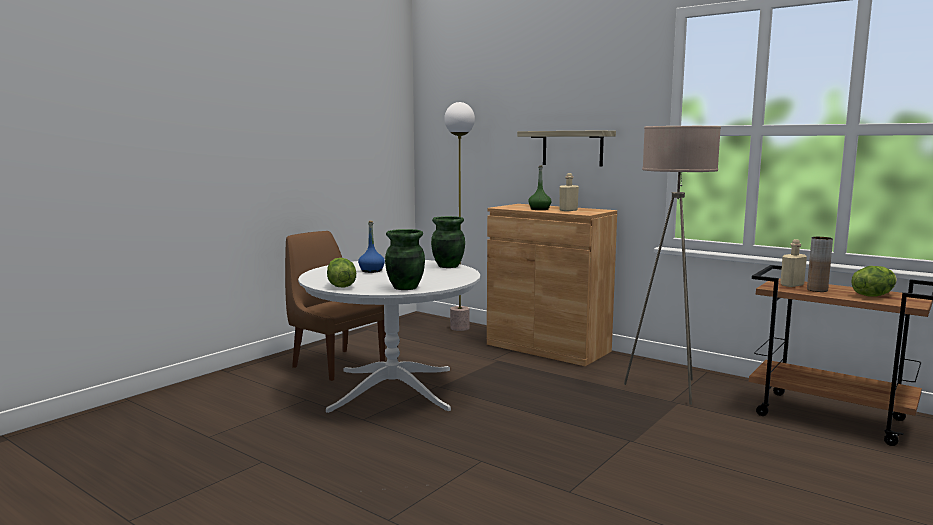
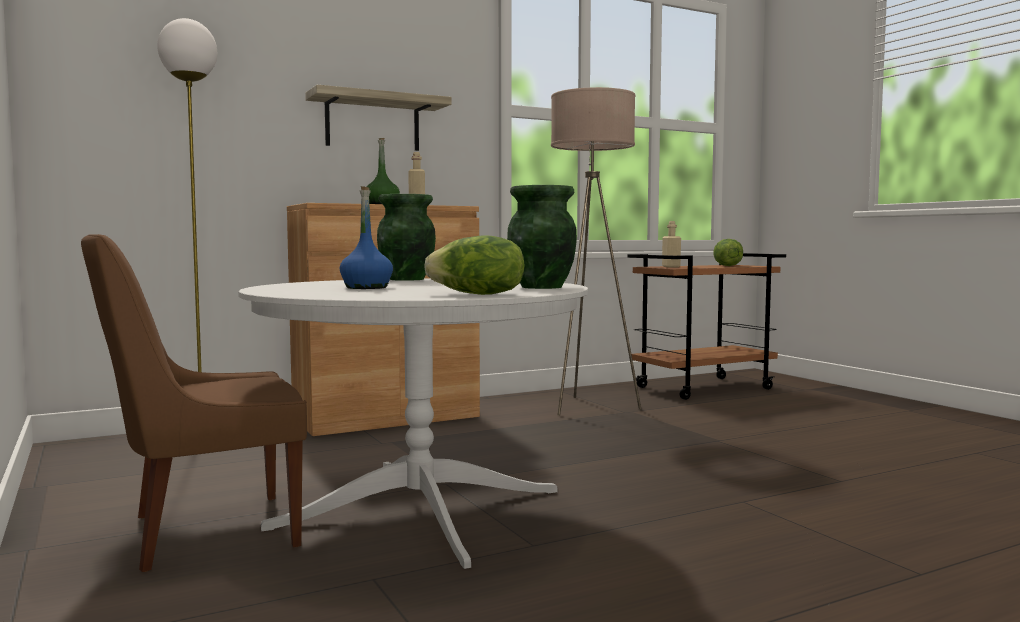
camera: 65 degrees left, 5 degrees down
brown vase [807,237,833,292] -> none

